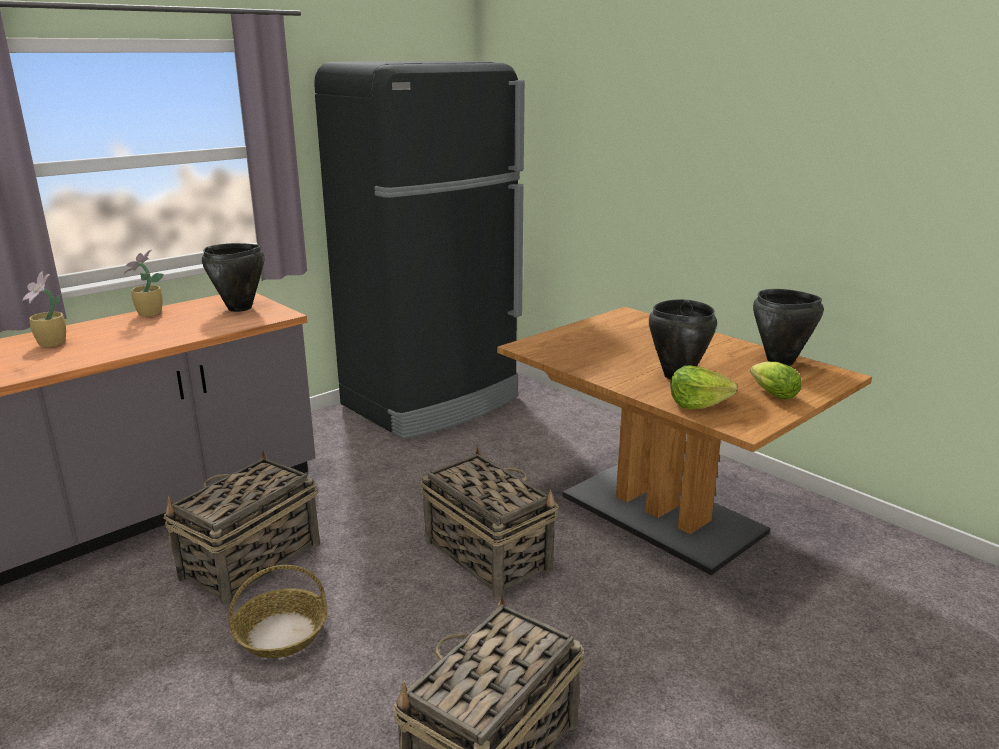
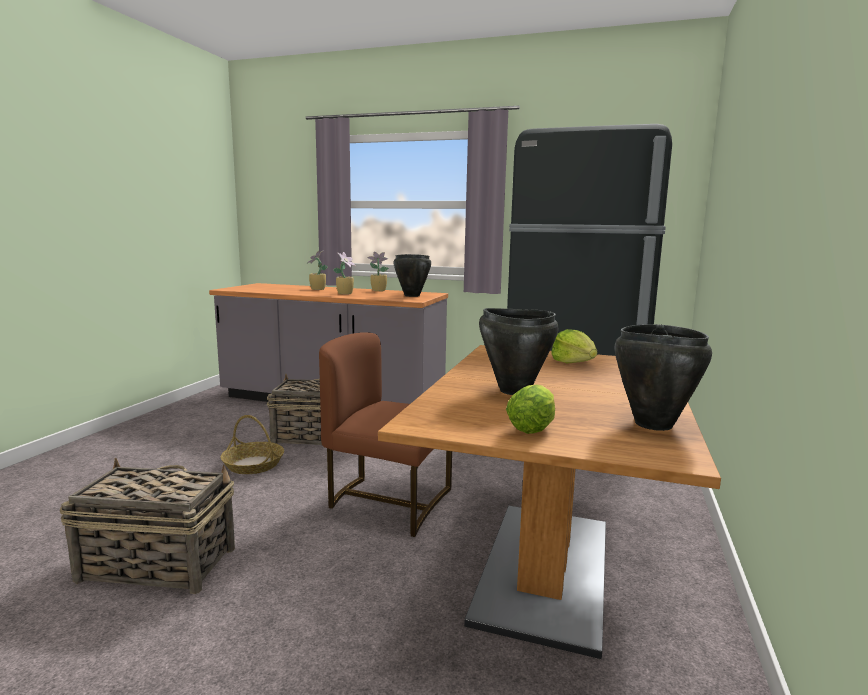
camera: 60 degrees right, 10 degrees down
basket [421,446,559,599] -> brown chair [319,332,452,537]
lettuce [670,366,738,409] -> lettuce moved to [551,329,597,363]
none -> potted plant [333,252,356,295]

